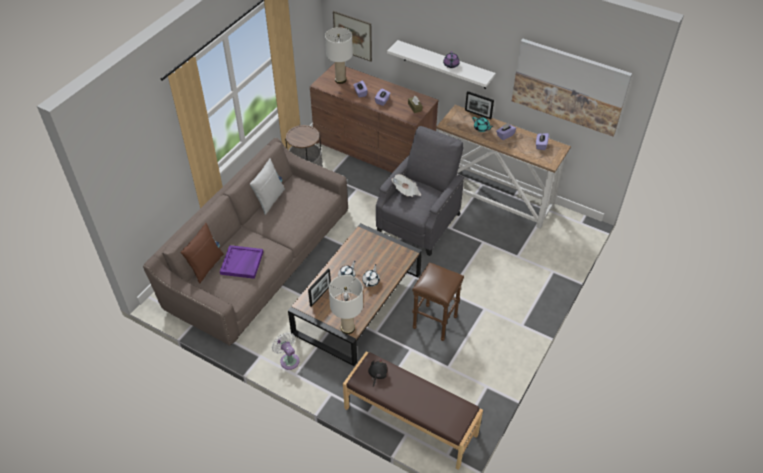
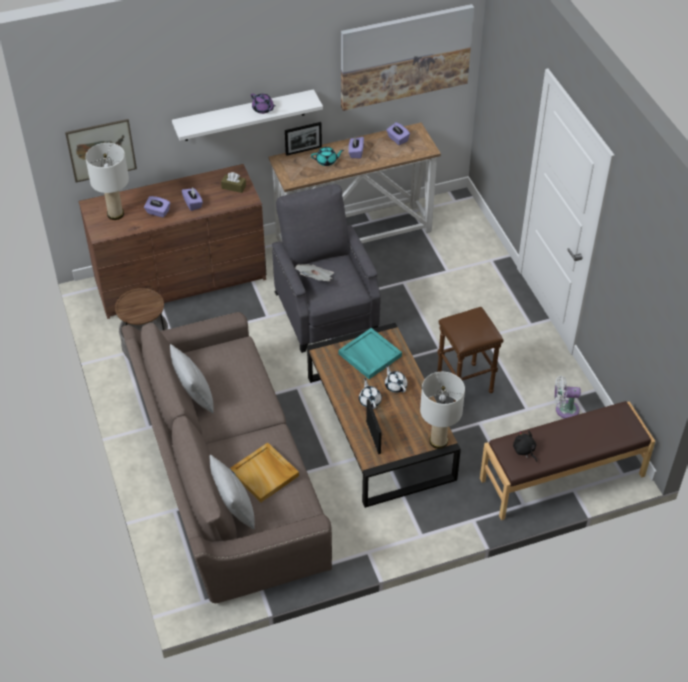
camera: 50 degrees left, 0 degrees up
brown pillow [180,223,224,284] -> grey pillow [210,455,255,529]
purple tray [220,245,263,279] -> beige tray [230,443,299,503]
white fan [272,332,300,370] -> white fan moved to [554,376,581,419]
none -> turquoise tray [338,328,402,379]

